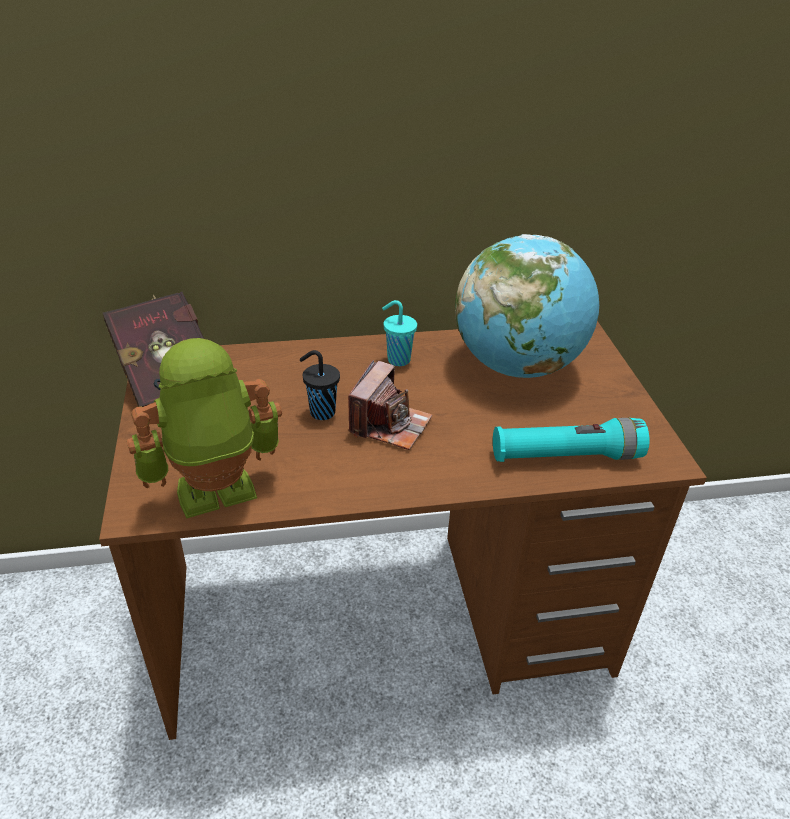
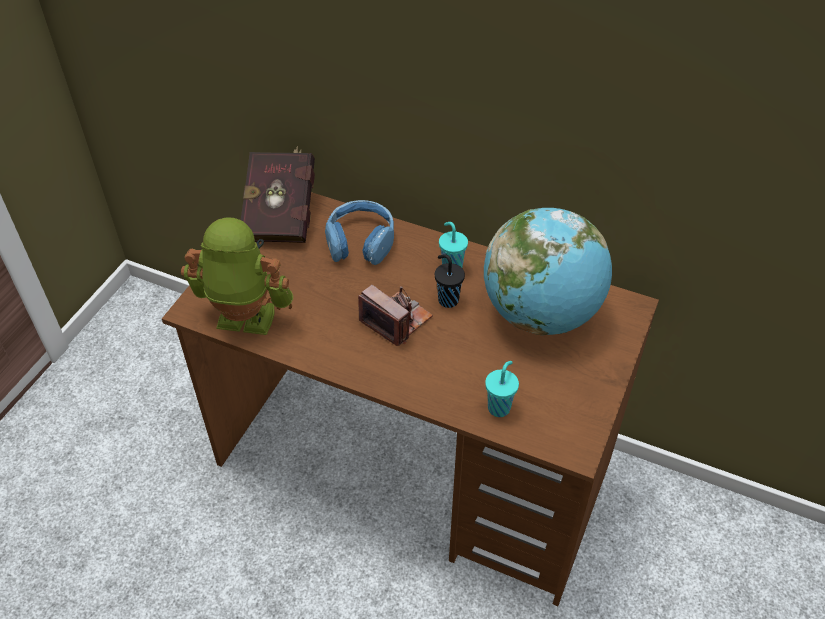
camera: 35 degrees right, 10 degrees up
black cup [300,350,340,420] -> black cup moved to [435,254,465,308]
camera [348,360,432,450] -> camera turned 105 degrees counterclockwise [358,285,433,346]
turquoise flashlight [493,418,650,462] -> turquoise cup [485,361,519,417]
none -> blue headphones [325,200,394,265]

